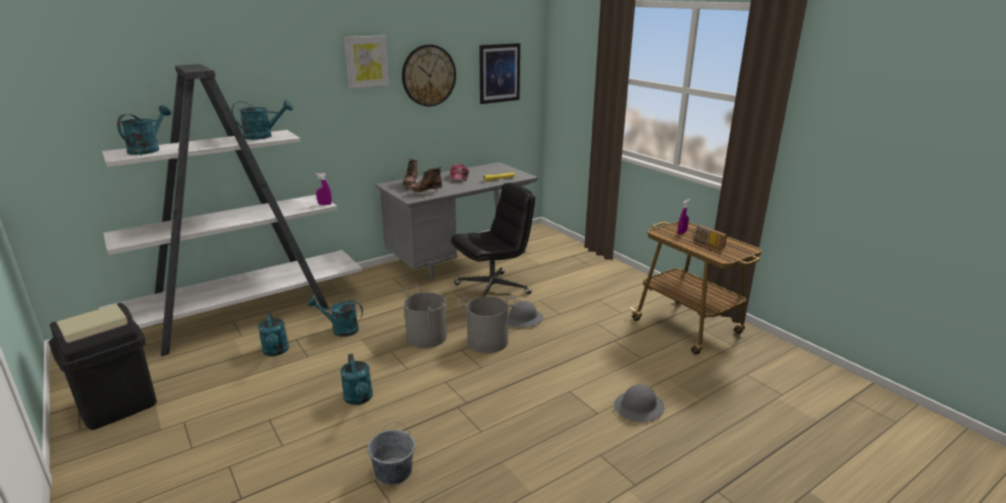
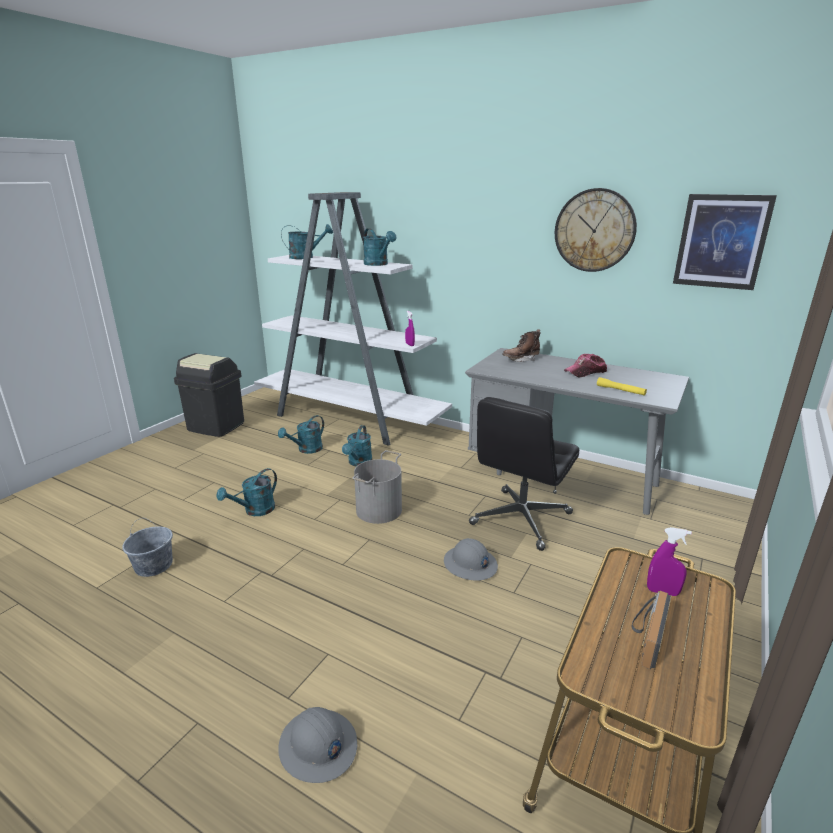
camera: 65 degrees right, 0 degrees up
turquoise watering can [308,297,363,337] -> turquoise watering can turned 150 degrees counterclockwise [342,425,372,467]
picture [344,35,389,89] -> none
brown boot [408,167,442,195] -> none
black office chair [451,183,535,297] -> black office chair turned 90 degrees clockwise [469,397,579,551]
grey bucket [458,296,517,353] -> none

